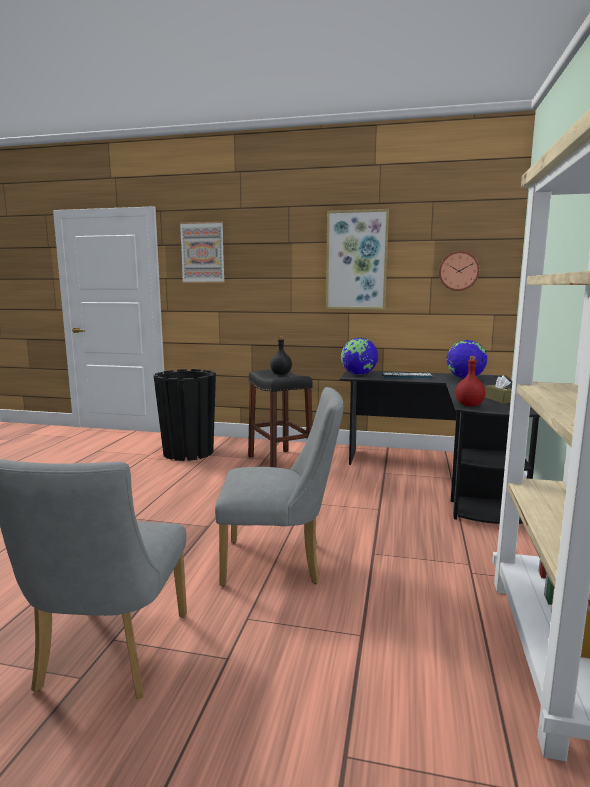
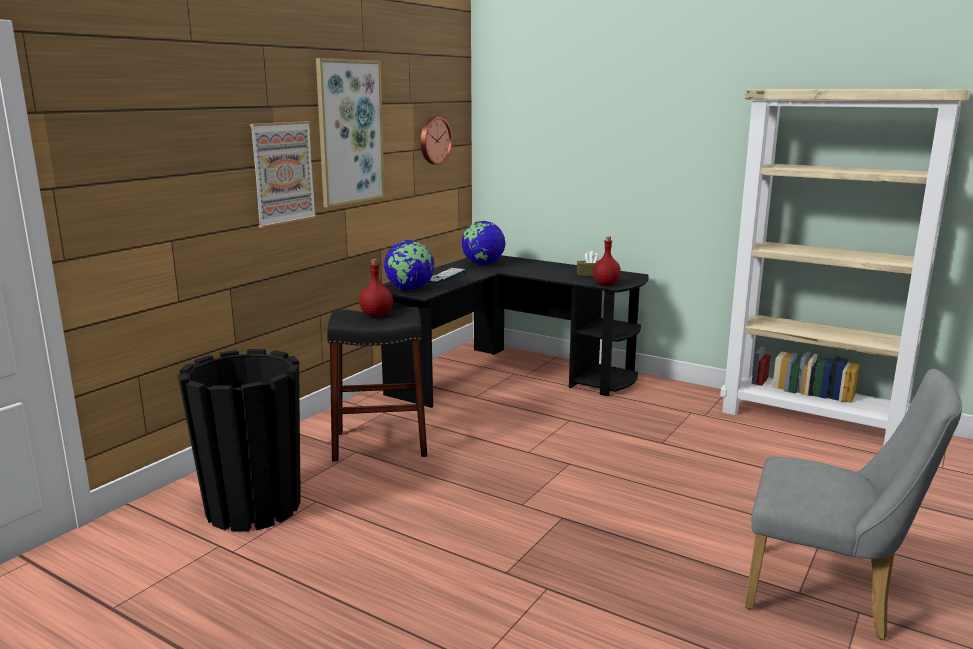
camera: 70 degrees left, 5 degrees up
picture [180,221,225,283] -> picture moved to [250,121,317,228]
grey chair [215,387,343,586] -> none
black bottle [270,336,292,375] -> red bottle [359,259,393,317]

